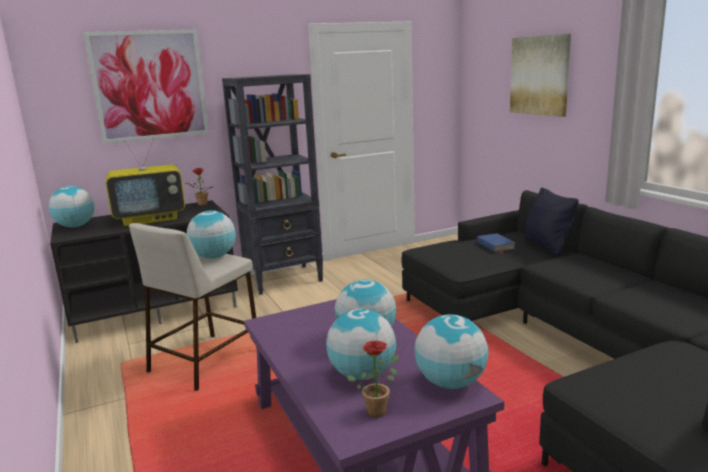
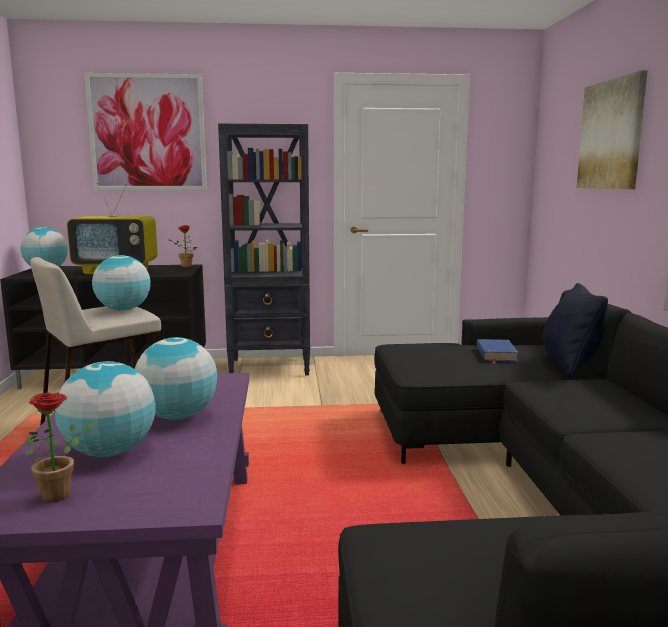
camera: 20 degrees right, 5 degrees down
globe [414,314,488,389] -> none

